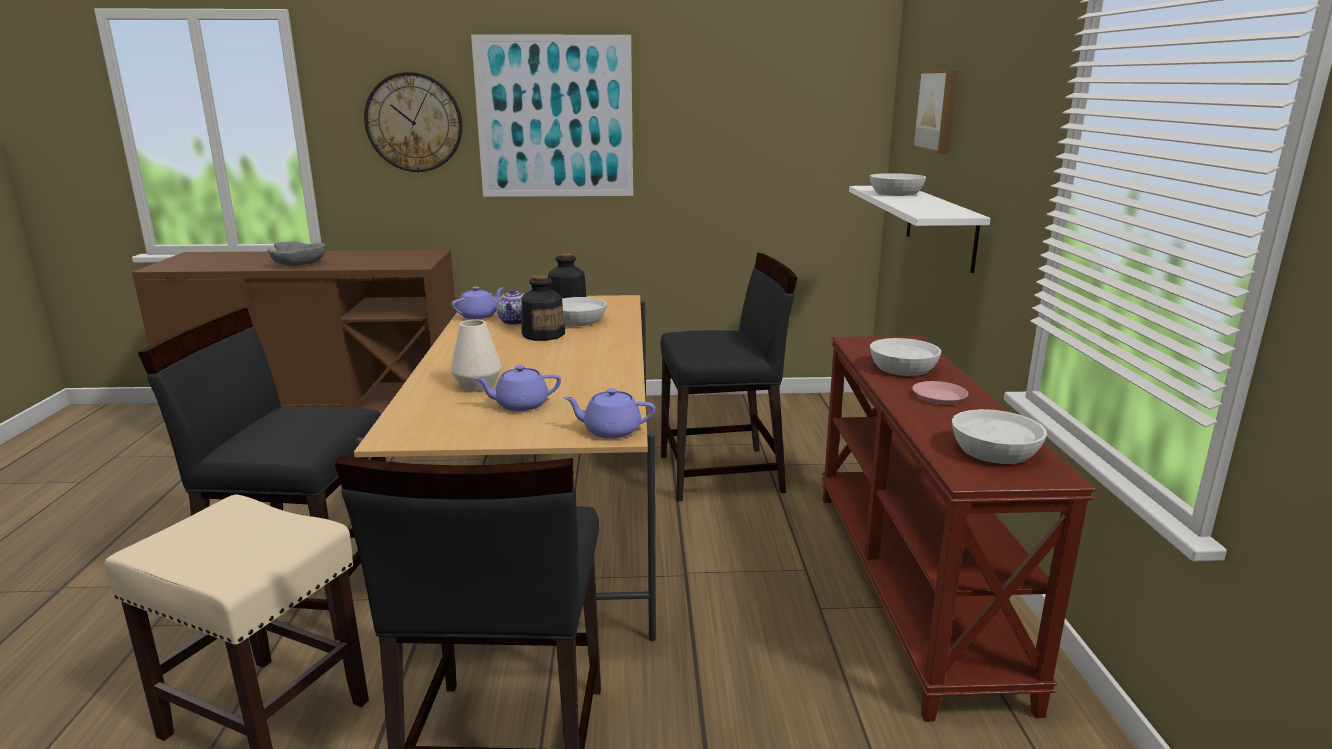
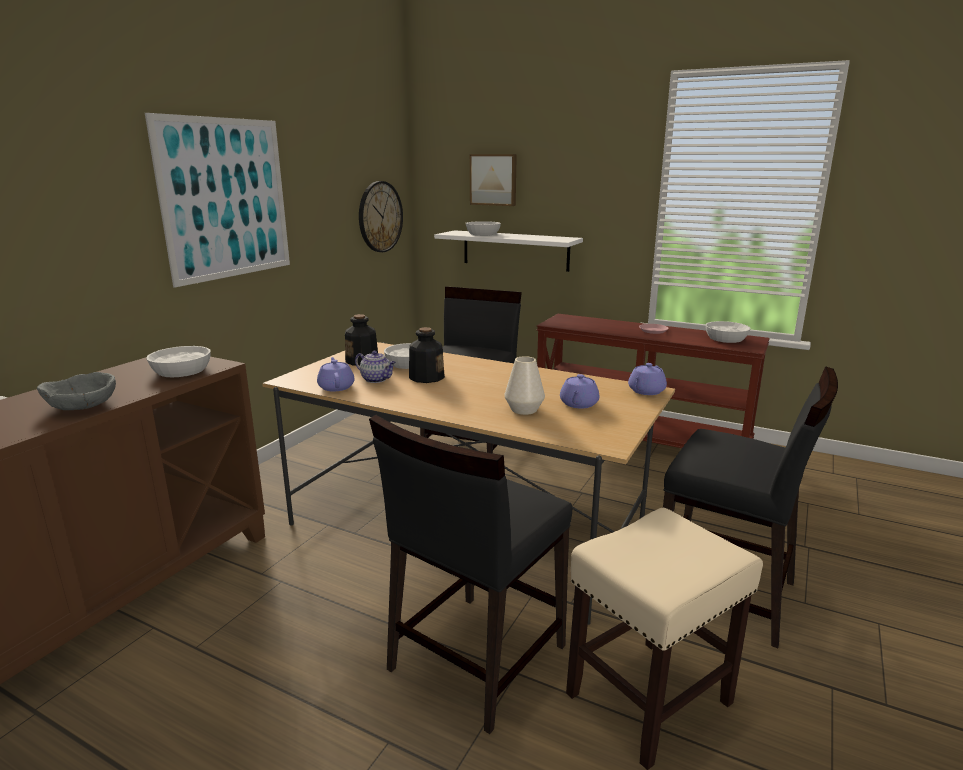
camera: 60 degrees left, 0 degrees up
wall clock [364,72,462,172] -> wall clock moved to [359,181,403,252]
white bowl [870,338,941,376] -> white bowl moved to [146,346,211,377]

